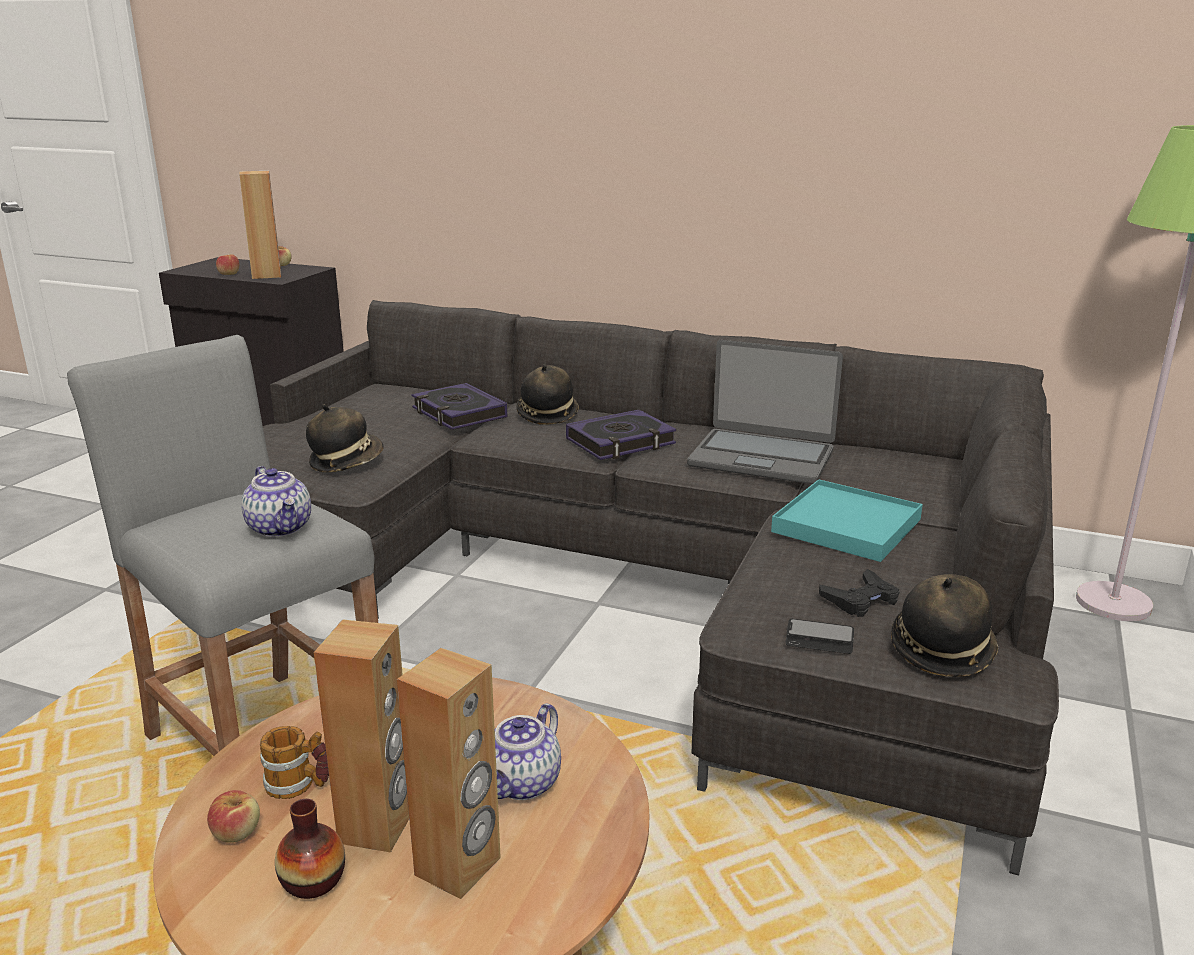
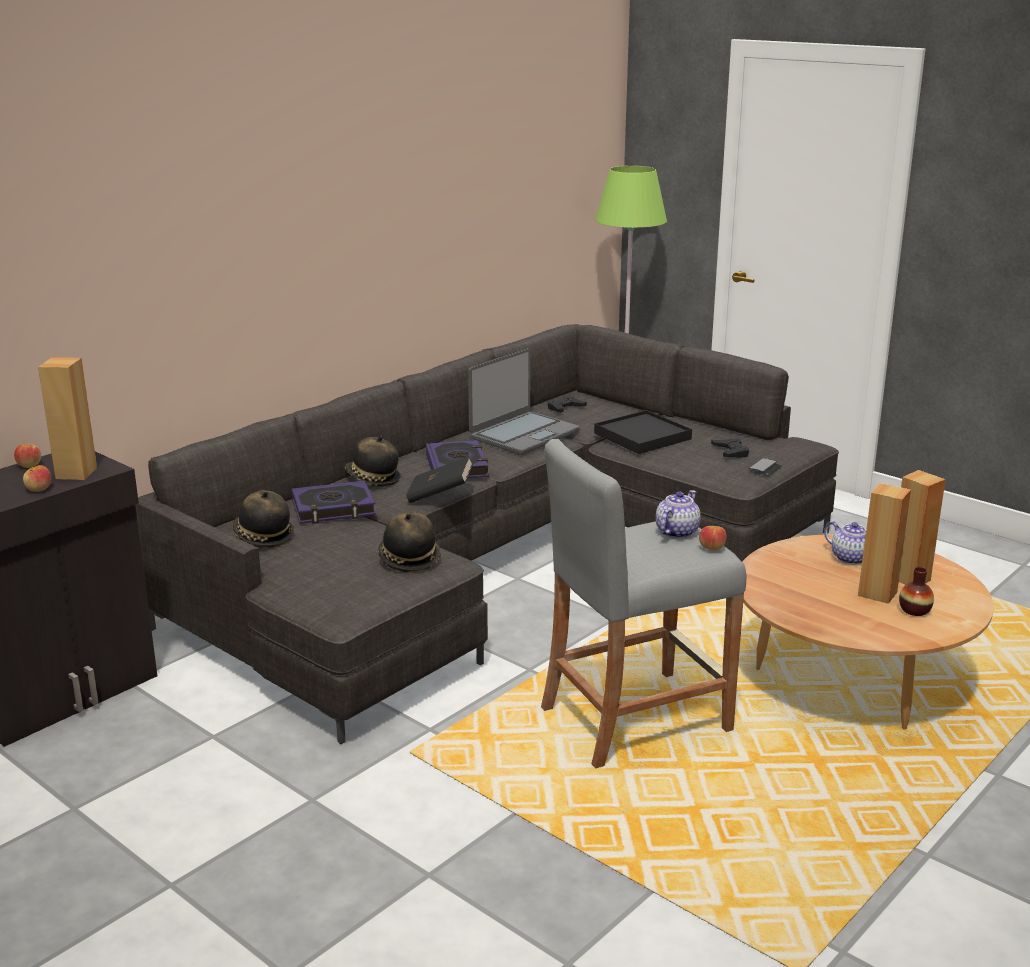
camera: 70 degrees left, 0 degrees up
apple [207,790,260,843] -> apple moved to [699,526,727,551]
teapot [241,466,311,538] -> teapot turned 45 degrees counterclockwise [656,490,701,539]
mug [260,726,329,799] -> none
turquoise tray [771,479,923,562] -> black tray [594,410,692,454]
hat [891,574,998,677] -> hat moved to [233,490,295,548]
none -> black book [406,456,473,503]
none -> black game controller [547,396,587,412]

